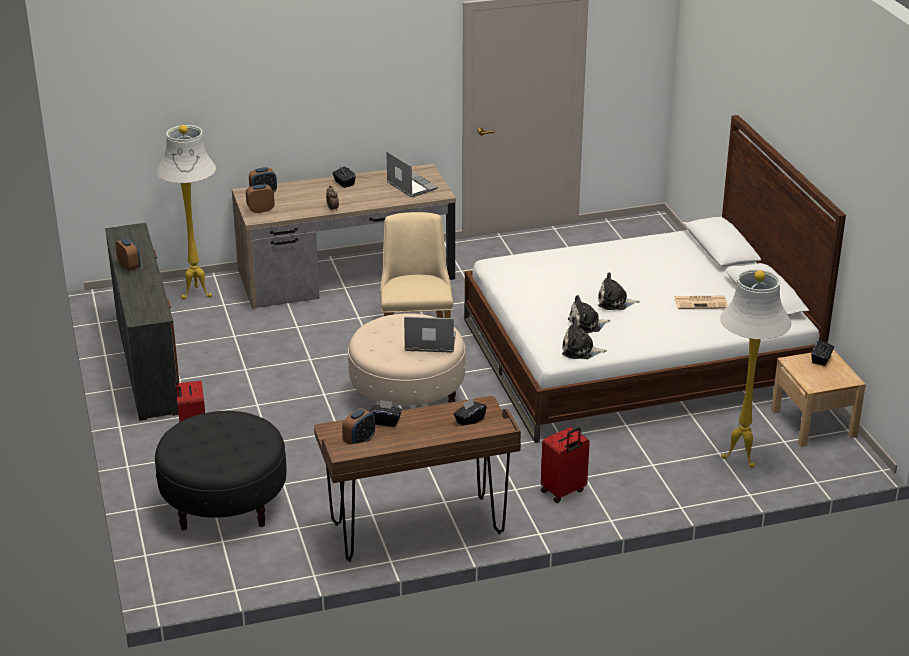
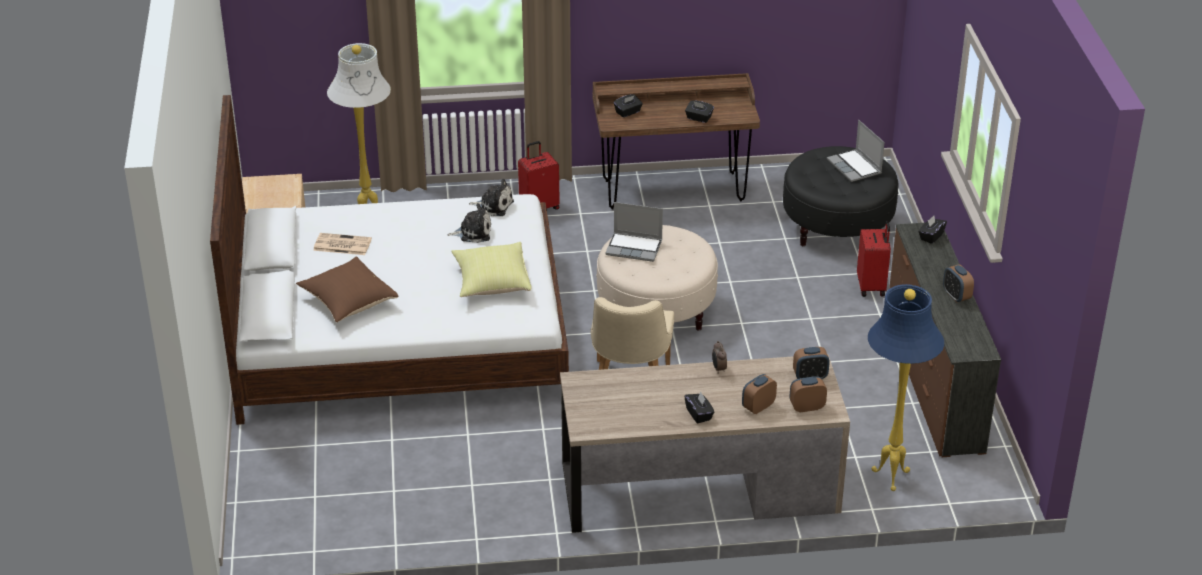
camera: 170 degrees left, 5 degrees up
white floor lamp [156,125,216,299] -> blue floor lamp [868,284,944,491]
alarm clock [342,408,375,444] -> alarm clock moved to [742,374,777,414]
laptop [386,151,438,197] -> laptop moved to [827,120,885,182]
plush toy [598,272,640,310] -> none
black tissue box [812,340,834,366] -> black tissue box moved to [918,216,947,244]
none -> brown pillow [296,256,399,323]
none -> yellow pillow [451,242,531,297]

